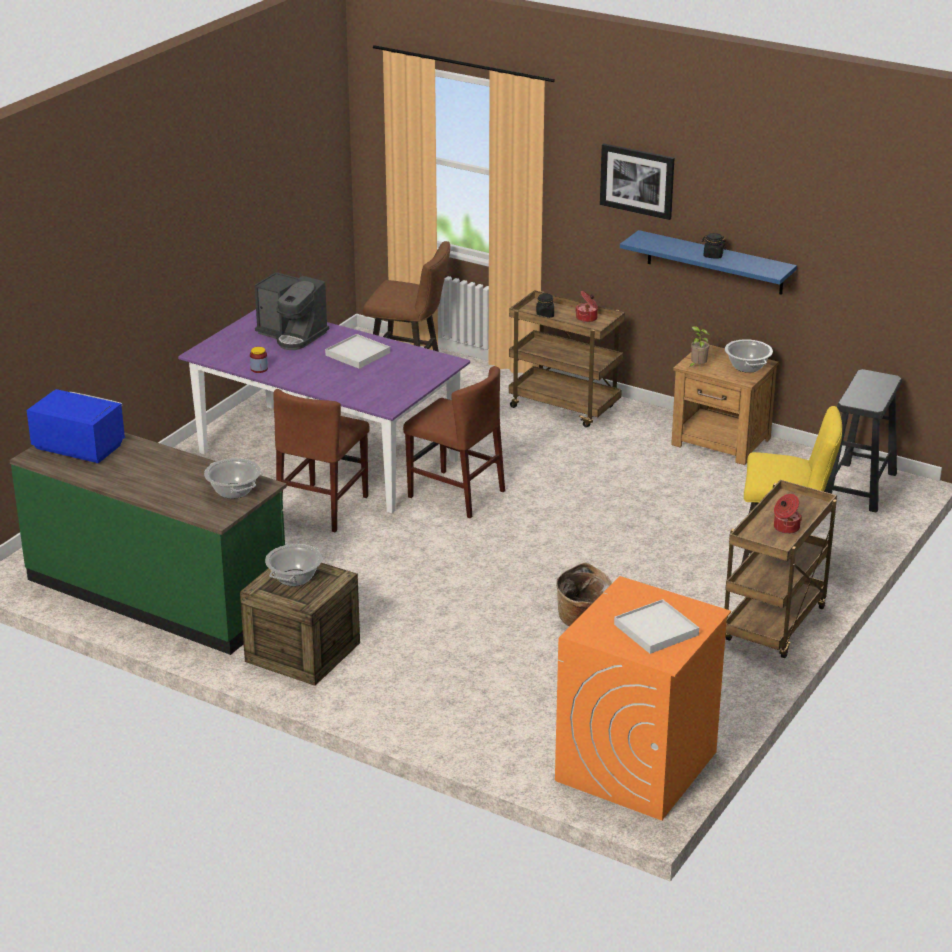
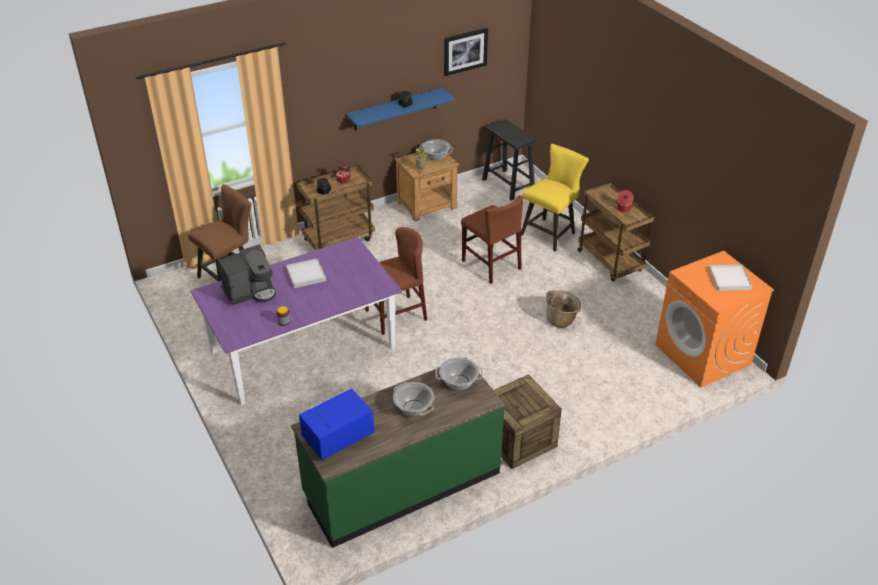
camera: 60 degrees left, 10 degrees up
cooking pot [265,544,322,586] -> cooking pot moved to [393,382,434,416]
brown chair [273,389,370,532] -> brown chair moved to [461,195,523,284]
picture [600,143,675,220] -> picture moved to [444,28,488,76]

